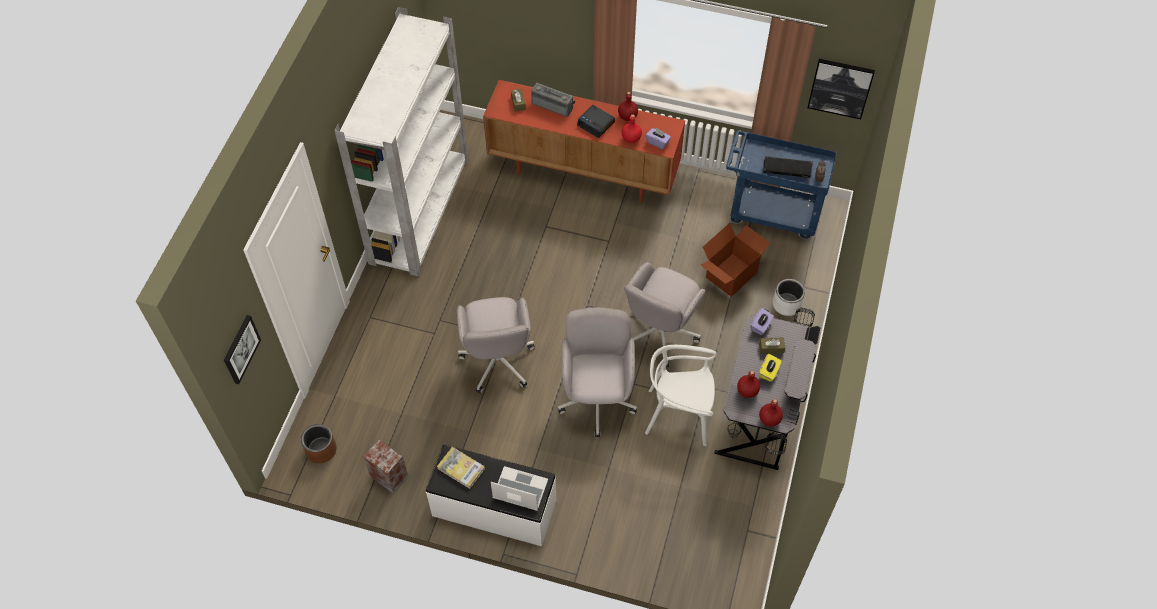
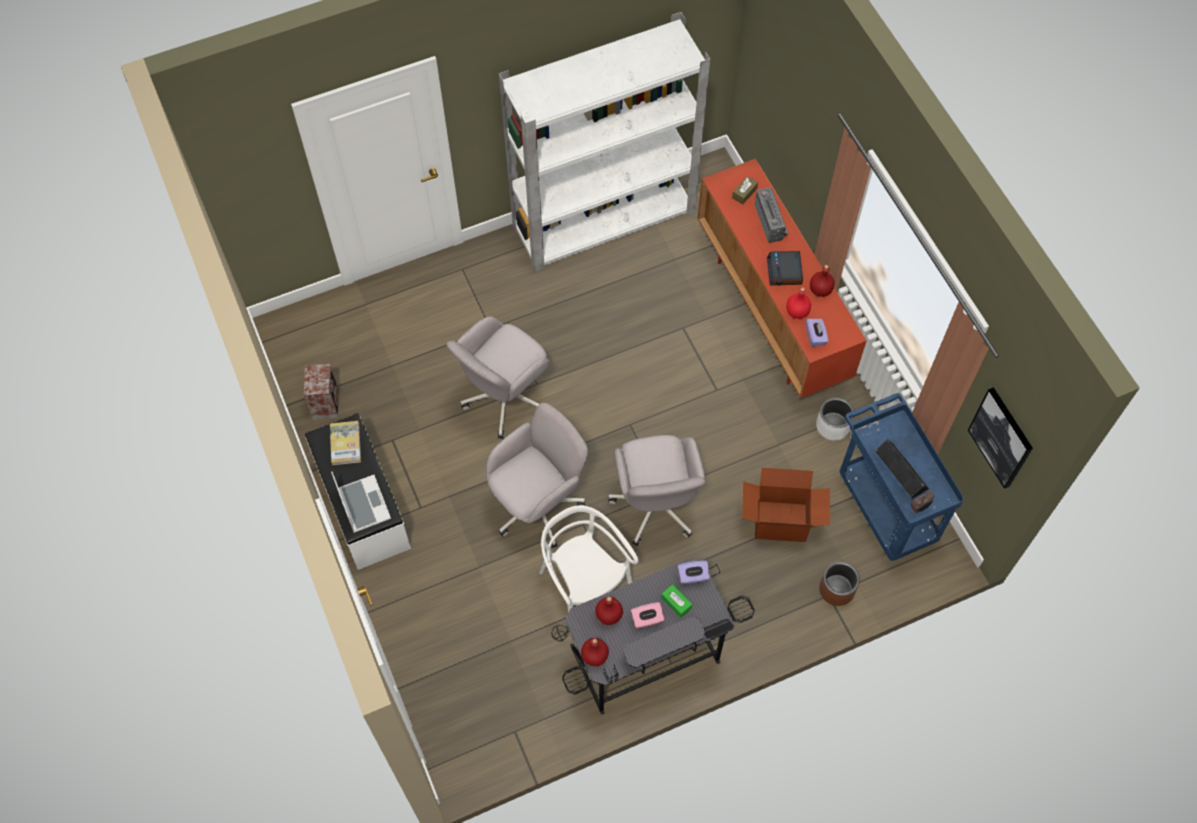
camera: 50 degrees right, 5 degrees up
picture [224,315,261,384] -> none
brown planter [301,424,337,463] -> brown planter moved to [819,561,860,606]
grey office chair [624,262,705,367] -> grey office chair turned 90 degrees counterclockwise [608,435,706,546]
brown tissue box [759,338,785,354] -> green tissue box [661,584,692,618]
yellow tissue box [759,354,781,382] -> pink tissue box [631,602,664,628]
white planter [773,279,805,316] -> white planter moved to [816,397,854,441]

